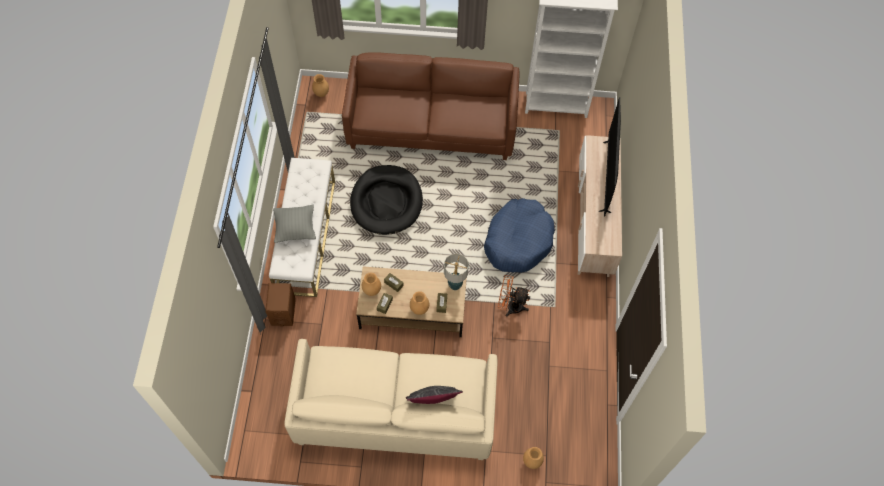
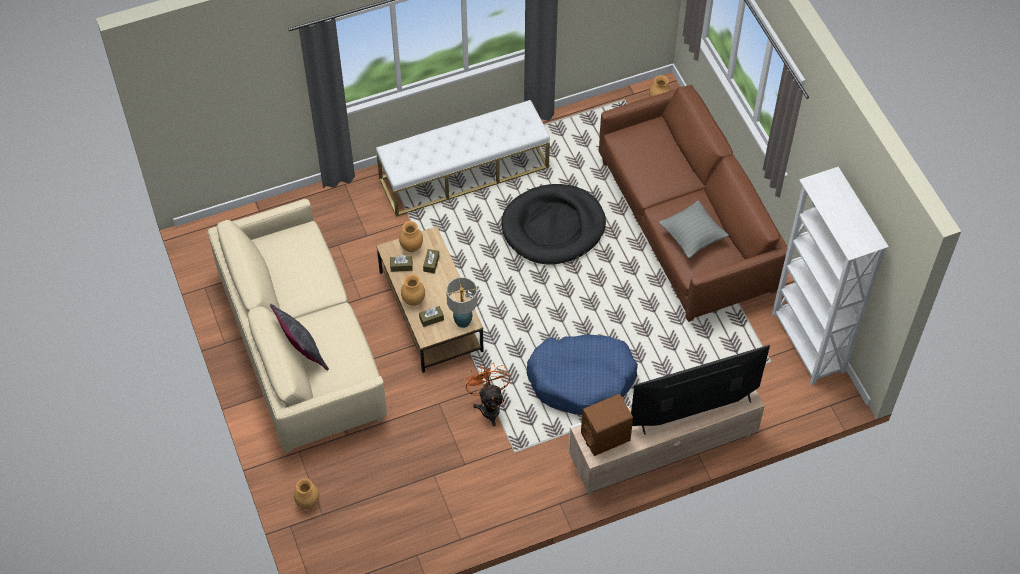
camera: 65 degrees right, 5 degrees down
brown speaker [265,282,296,326] -> brown speaker moved to [581,394,633,456]
grey pillow [273,204,316,243] -> grey pillow moved to [659,201,729,259]

